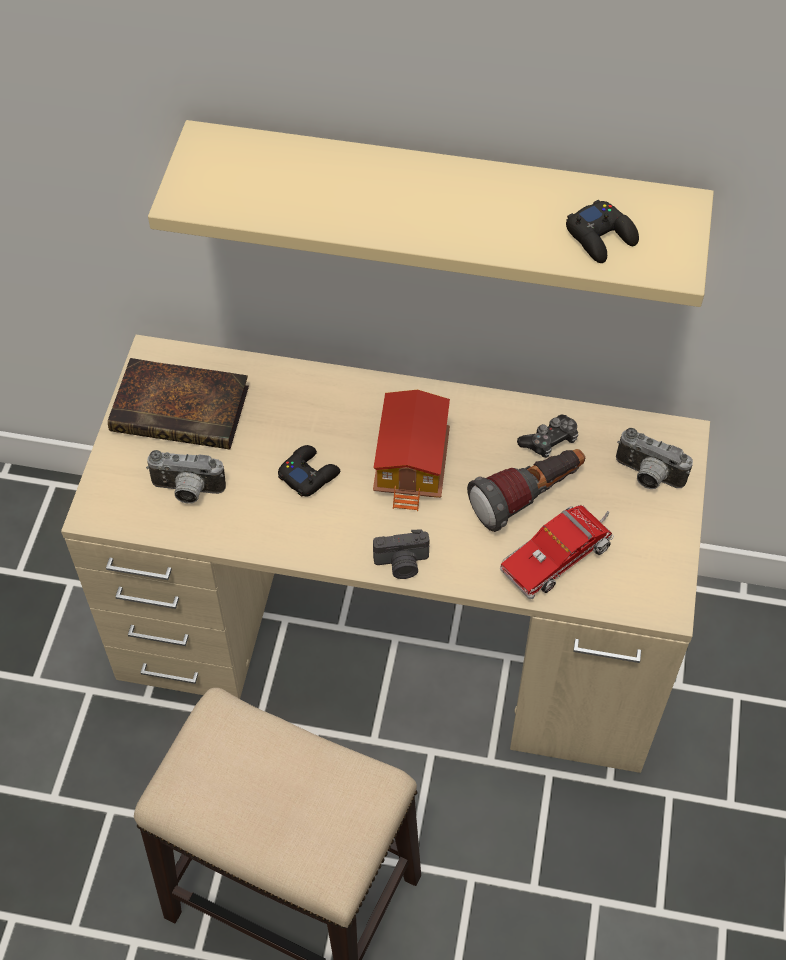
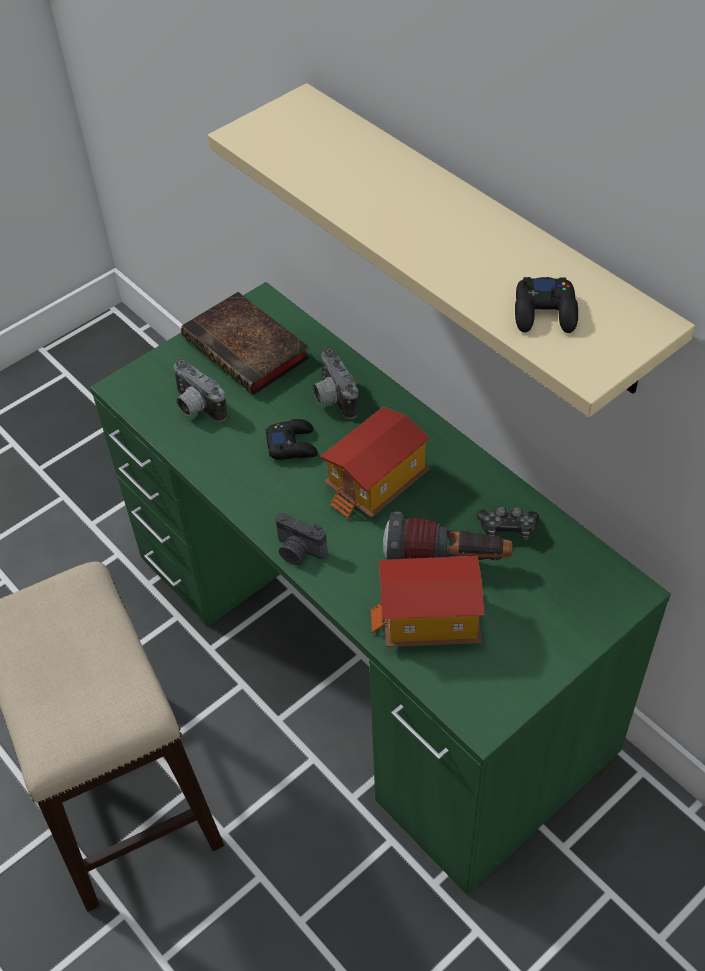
camera: 40 degrees right, 5 degrees down
beige desk [61,335,710,773] -> green desk [90,282,671,895]
toy truck [500,505,614,599] -> toy house [370,556,484,647]
camera [616,428,693,489] -> camera moved to [313,347,358,419]

